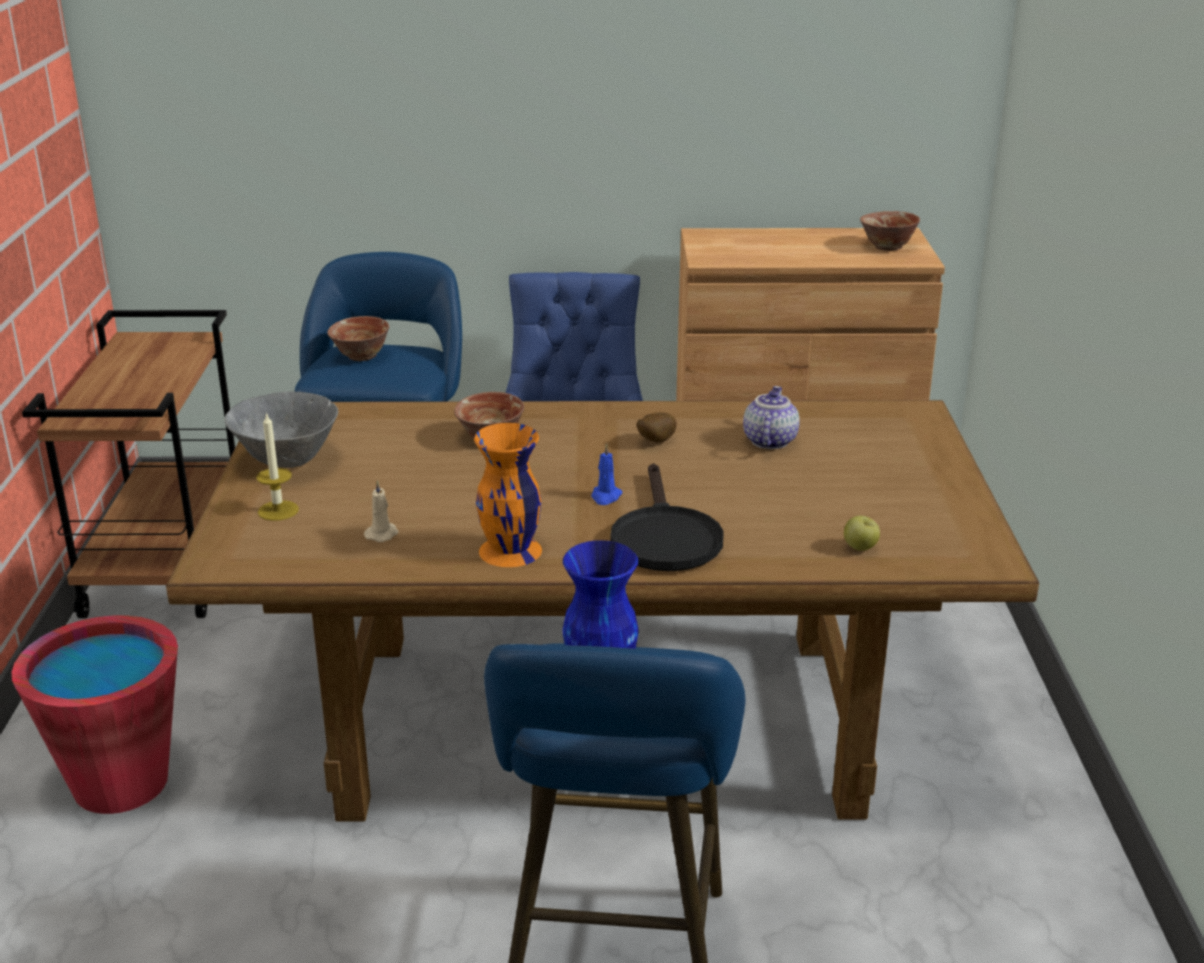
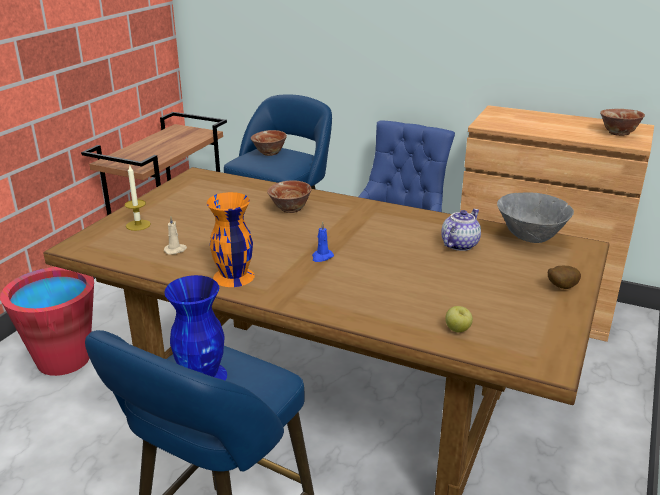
camera: 25 degrees right, 0 degrees up
grey bowl [224,392,338,468] -> grey bowl moved to [497,192,574,243]
black frying pan [610,463,724,571] -> none
potato [637,412,677,443] -> potato moved to [548,266,581,289]

